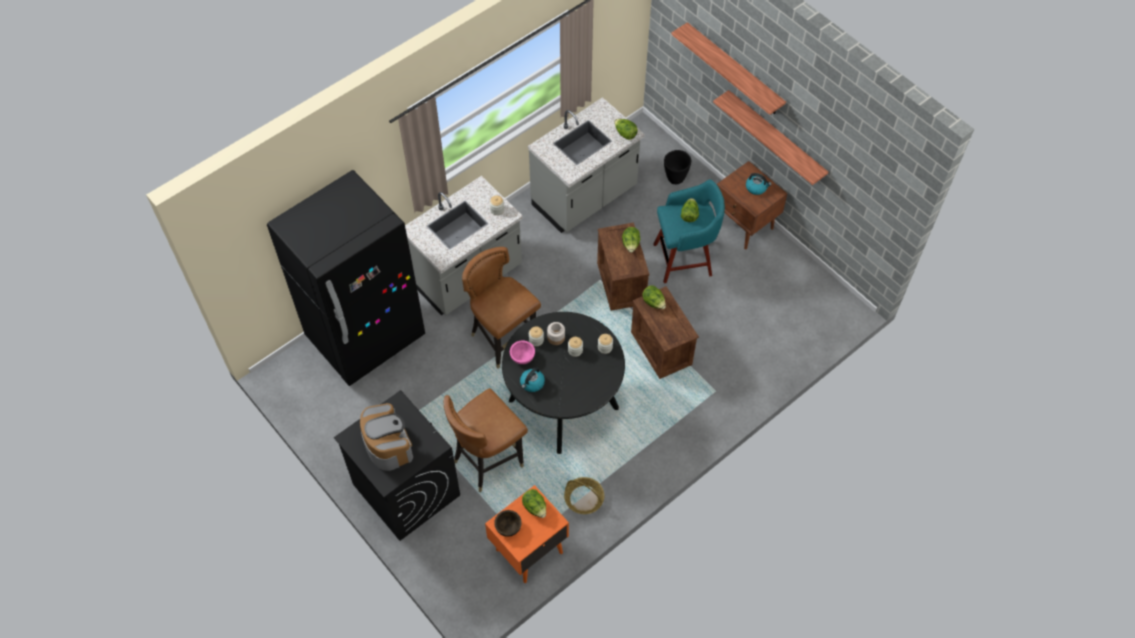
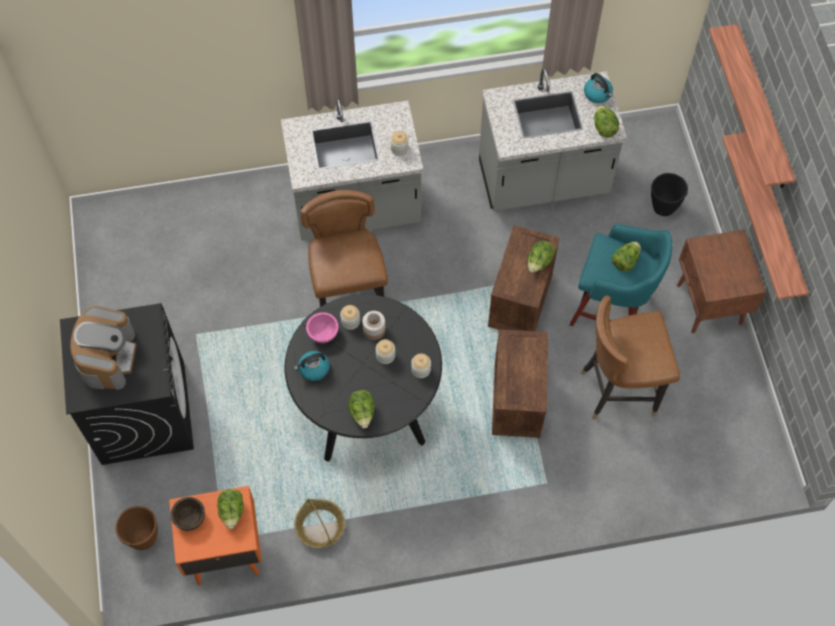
camera: 30 degrees right, 5 degrees up
black fridge [267,170,425,386] -> none
brown chair [444,388,528,492] -> brown chair moved to [581,295,680,420]
lettuce [642,285,666,309] -> lettuce moved to [348,390,375,429]
kettle [746,173,772,195] -> kettle moved to [584,73,613,103]
none -> brown planter [115,506,158,550]

